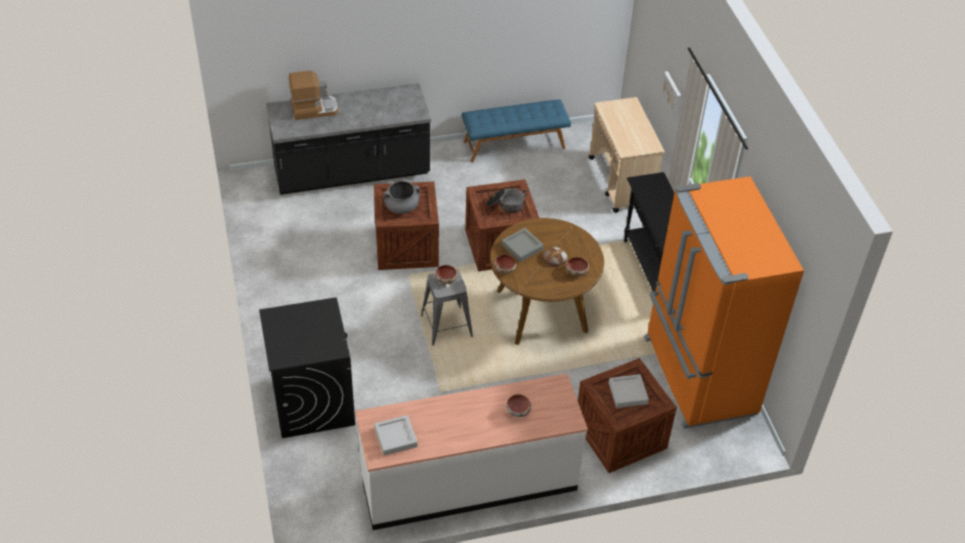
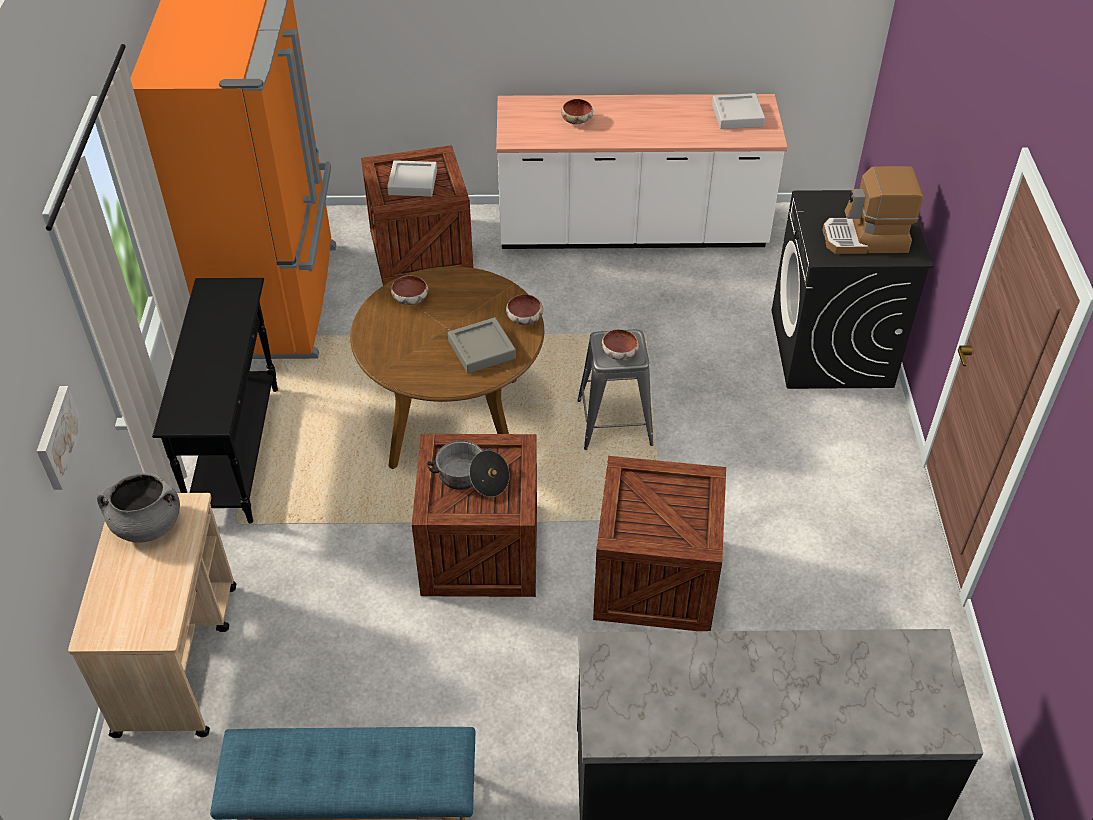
camera: 165 degrees left, 0 degrees up
coffee machine [289,70,338,120] -> coffee machine moved to [822,166,923,254]
grey cooking pot [383,181,420,214] -> grey cooking pot moved to [97,473,180,543]
bread [543,247,568,267] -> none

